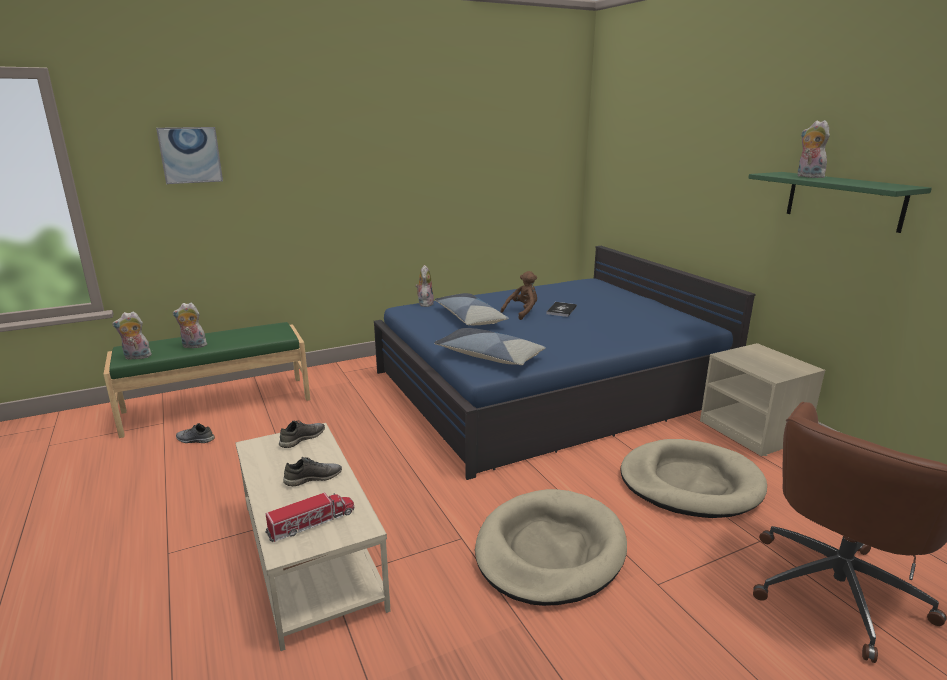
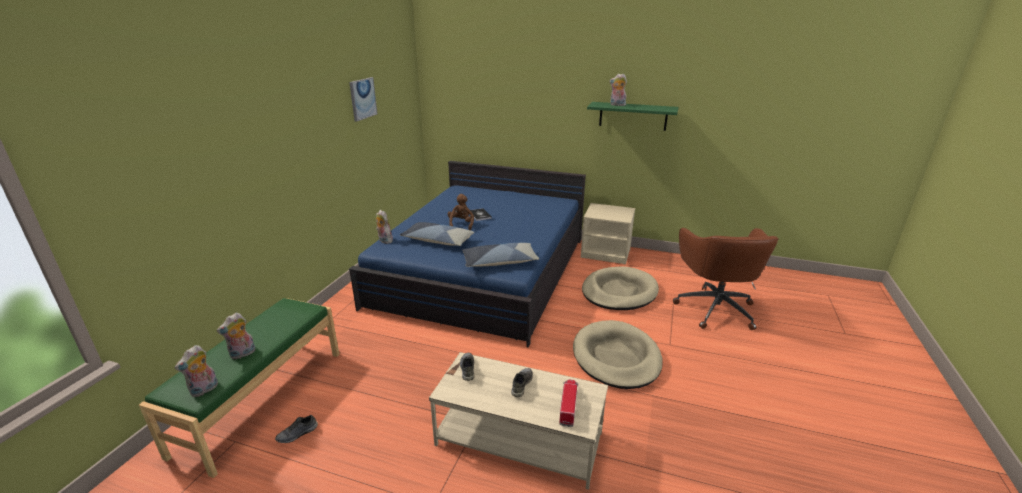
camera: 45 degrees left, 5 degrees up
picture [156,127,223,184] -> picture moved to [349,77,377,122]

